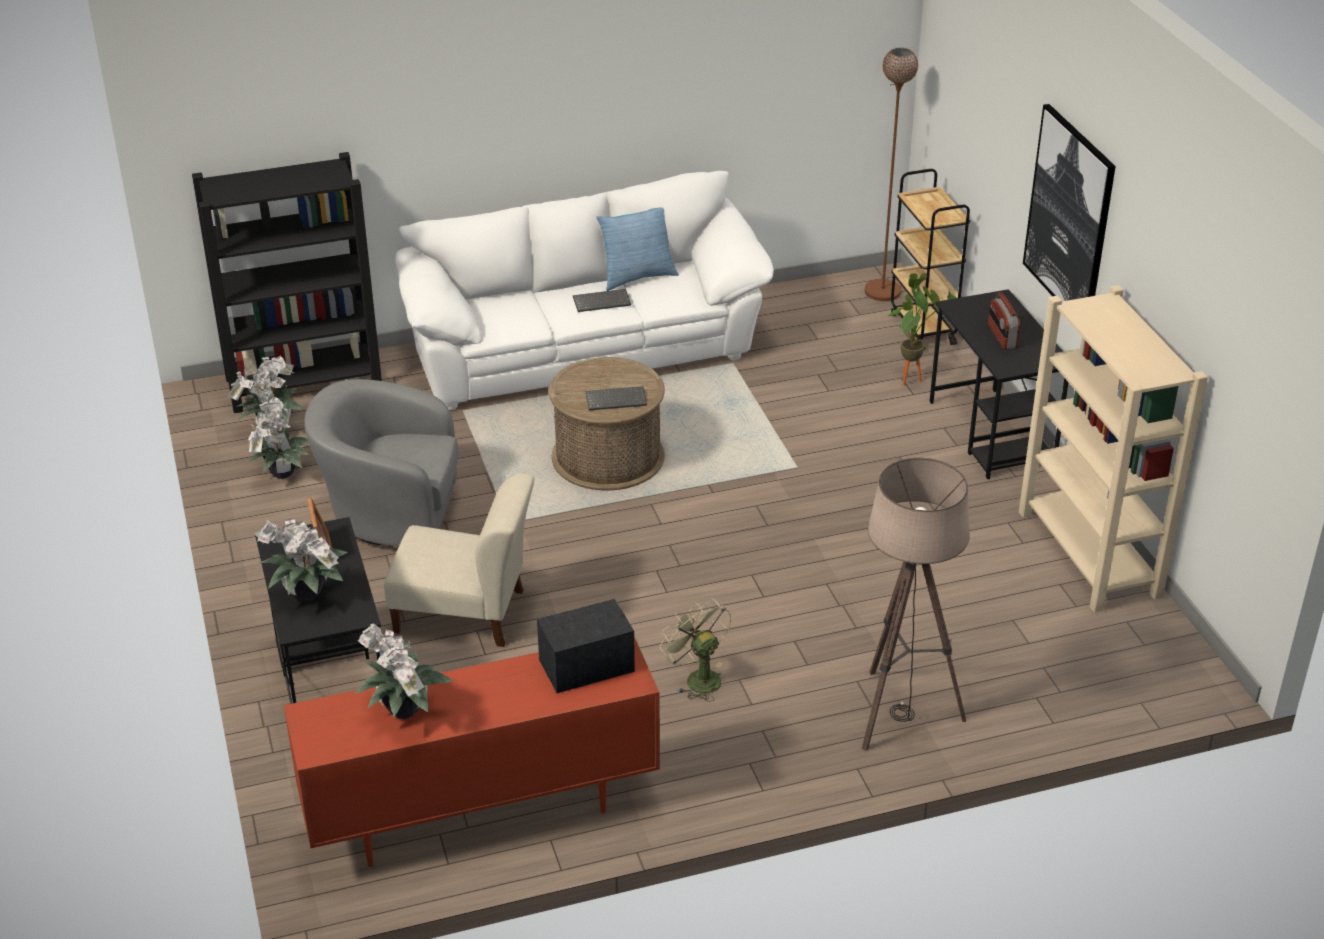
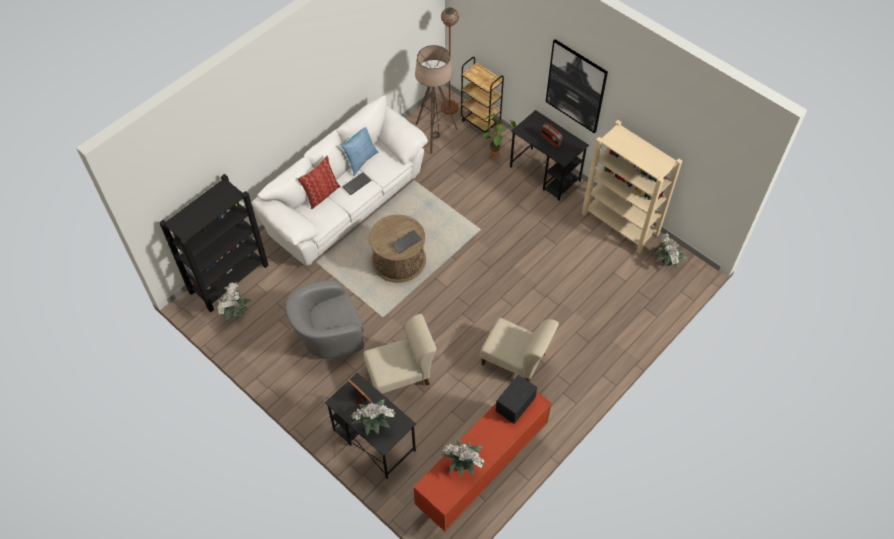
camera: 30 degrees left, 20 degrees up
potted plant [246,397,309,479] -> potted plant moved to [653,233,689,269]
green fan [660,598,731,702] -> beige chair [480,318,559,382]
floor lamp [862,458,970,751] -> floor lamp moved to [415,45,458,154]
none -> pillow [297,155,340,209]

